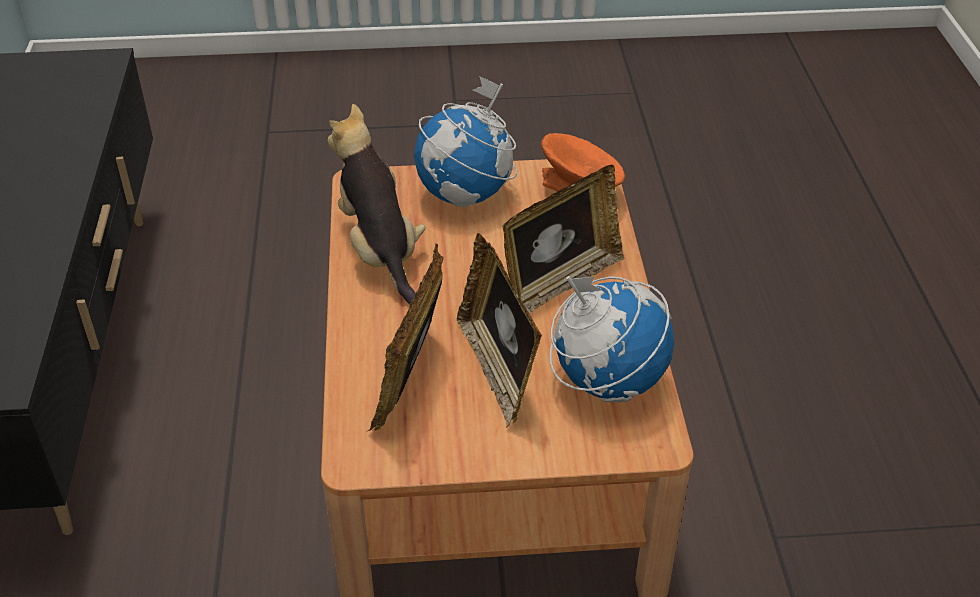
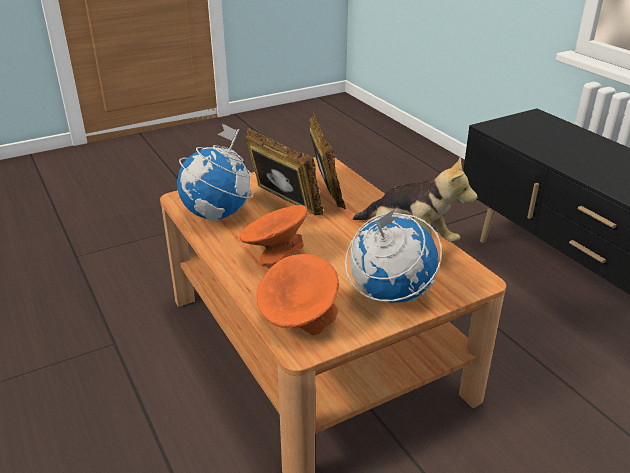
camera: 155 degrees right, 10 degrees down
picture frame [502,165,624,314] -> orange bowl [240,205,307,265]

